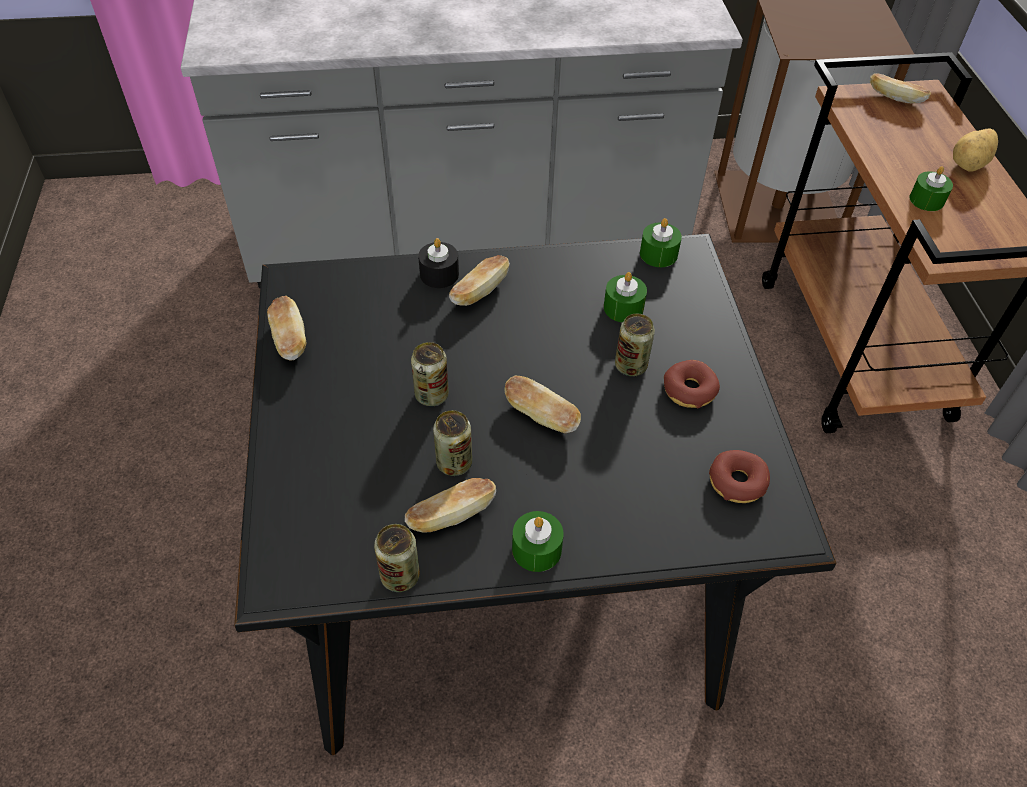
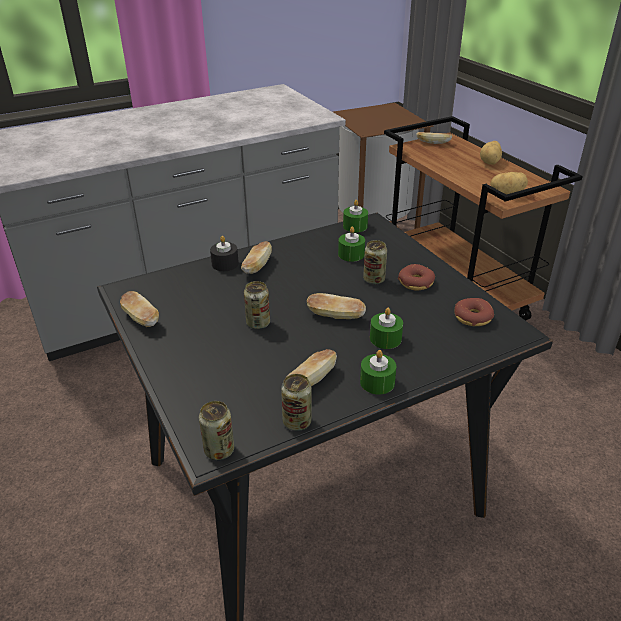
camera: 20 degrees left, 15 degrees down
can [433,410,472,476] -> can moved to [199,401,234,460]
green candle [909,166,953,211] -> green candle moved to [370,308,403,349]
none -> potato [490,172,528,195]

